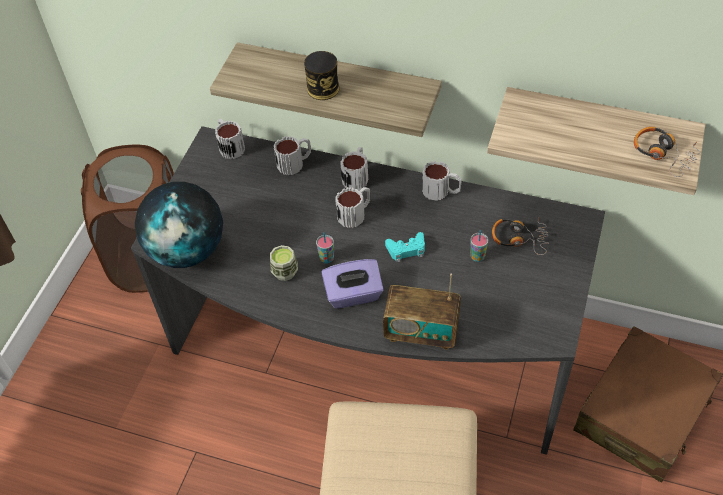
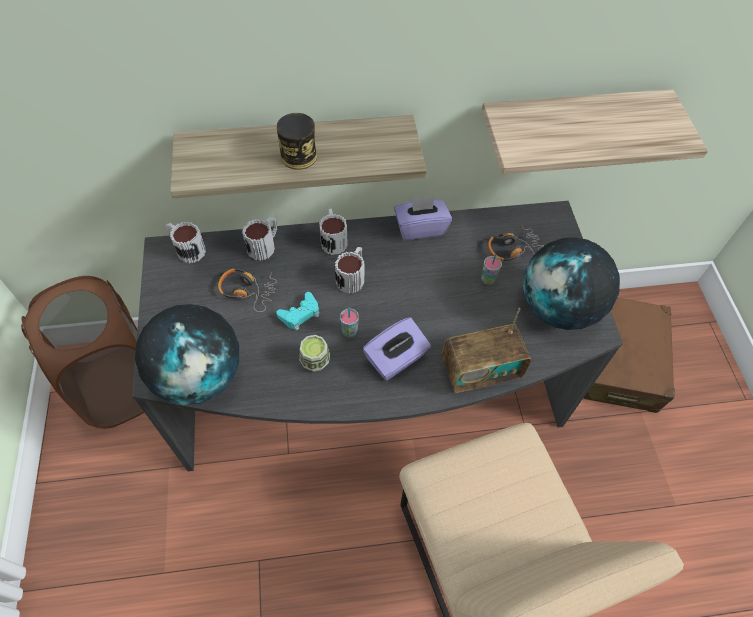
camera: 30 degrees left, 5 degrees up
turquoise game controller [385,232,425,262] -> turquoise game controller moved to [276,292,319,331]
mug [422,161,462,201] -> purple tissue box [394,196,452,240]
headphones [634,127,700,177] -> headphones moved to [218,269,277,312]
none -> globe [523,237,620,330]

